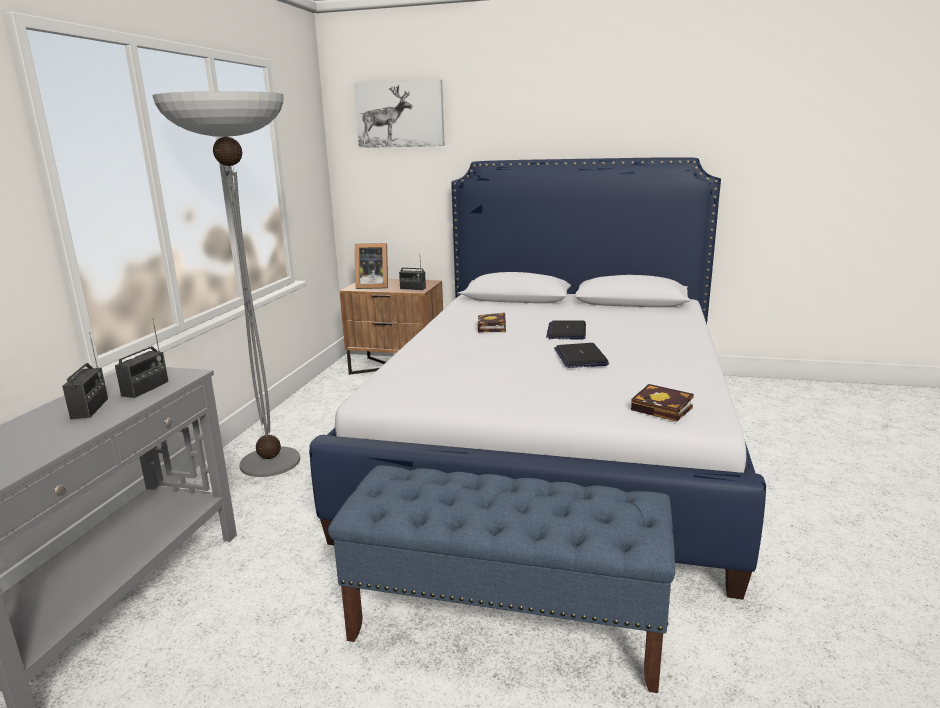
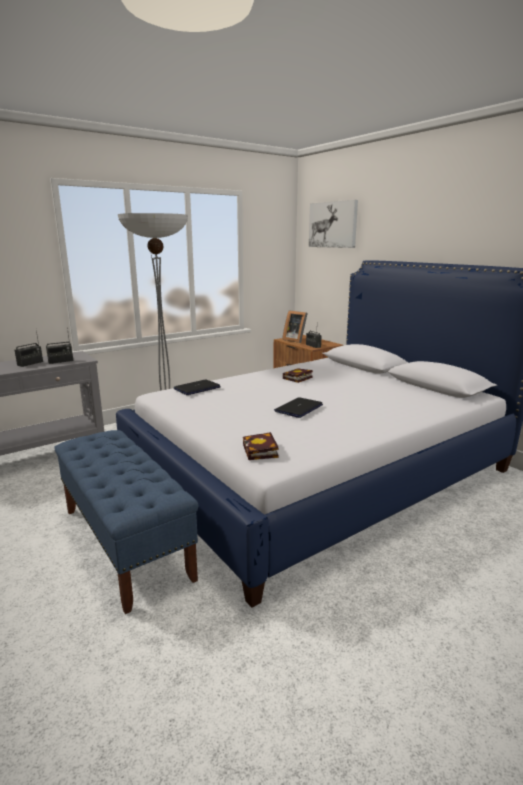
camera: 40 degrees right, 0 degrees up
laptop [546,320,586,340] -> laptop moved to [174,379,221,395]

